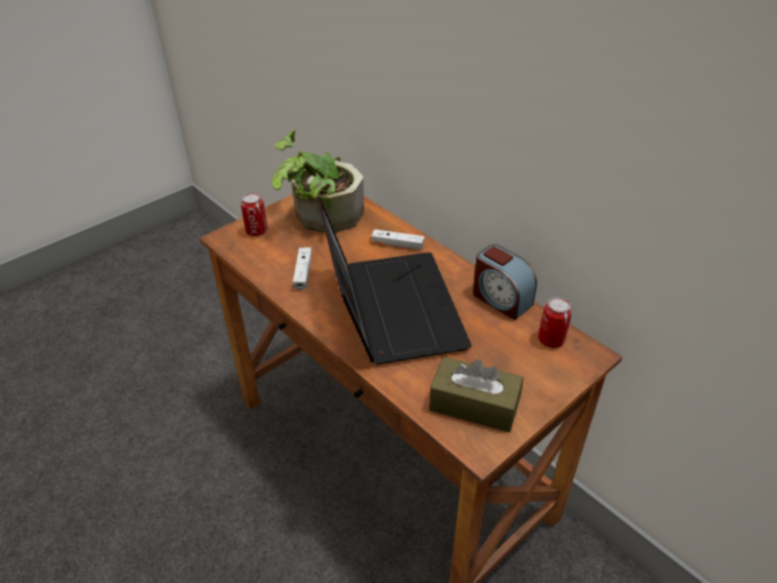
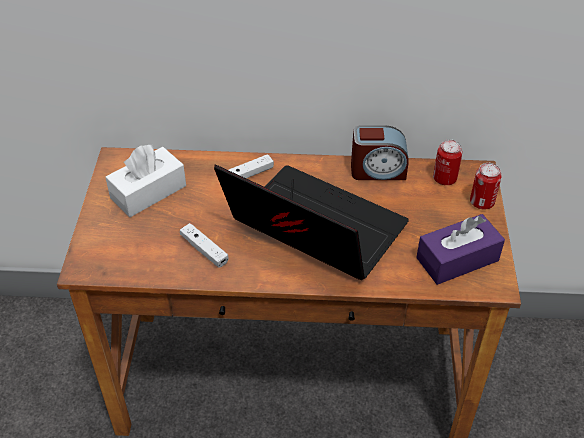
camera: 45 degrees left, 5 degrees up
can [241,193,268,236] -> can moved to [470,163,502,210]
potted plant [271,130,364,233] -> white tissue box [105,145,186,217]
brown tissue box [429,357,523,432] -> purple tissue box [416,214,505,285]

